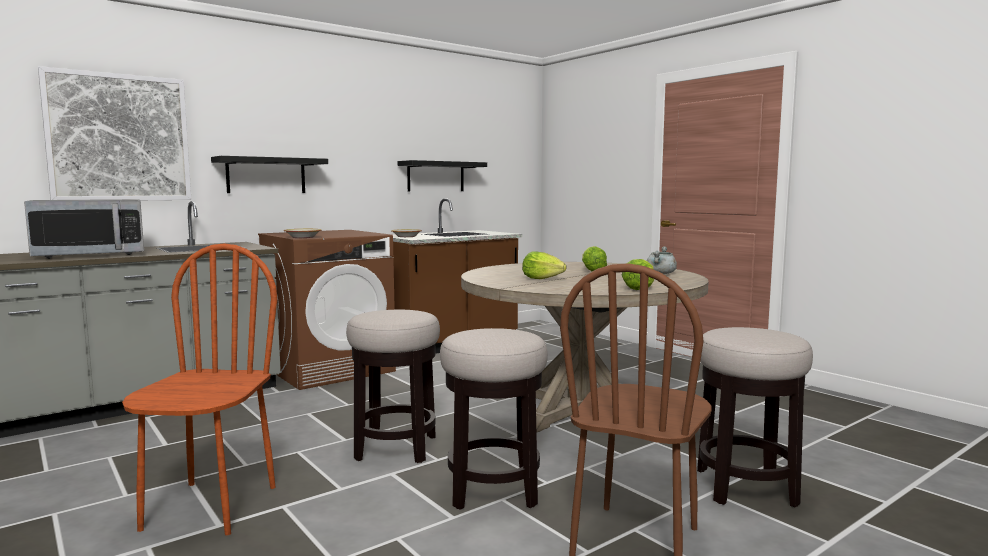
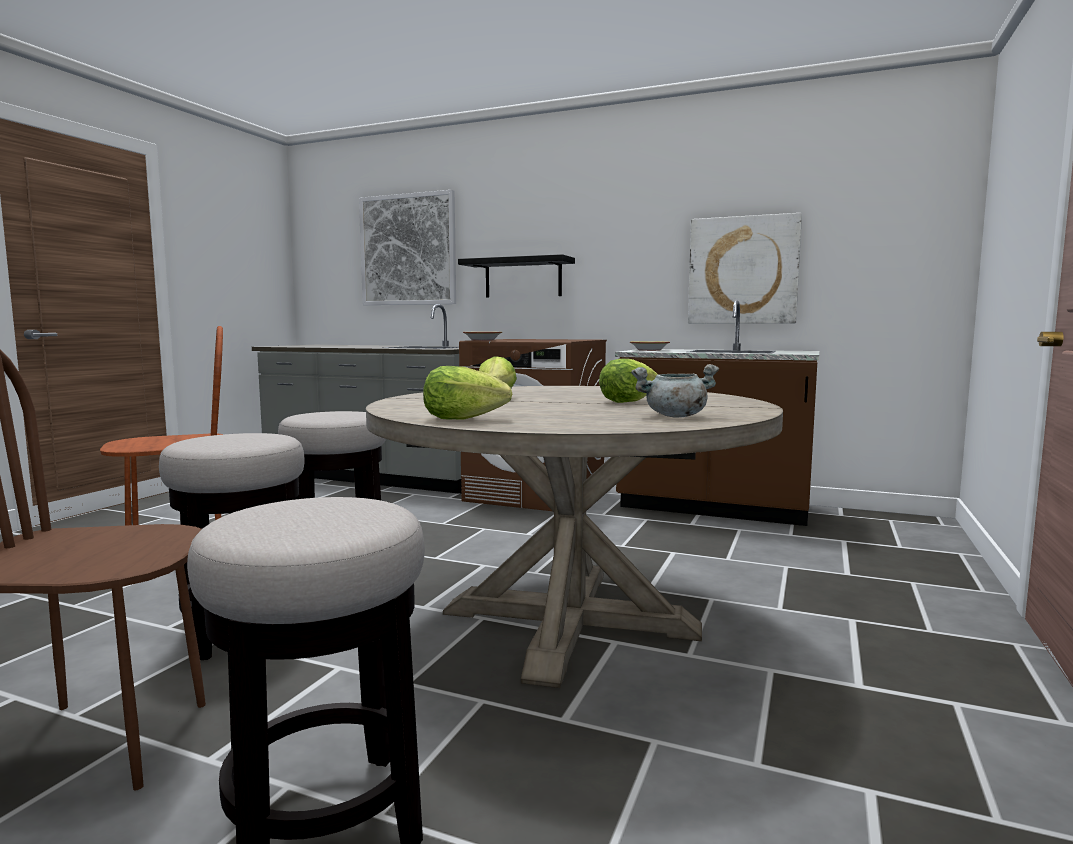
camera: 60 degrees right, 0 degrees up
microwave [24,199,144,258] -> none
black shelf [397,160,487,192] -> picture [688,213,802,324]

